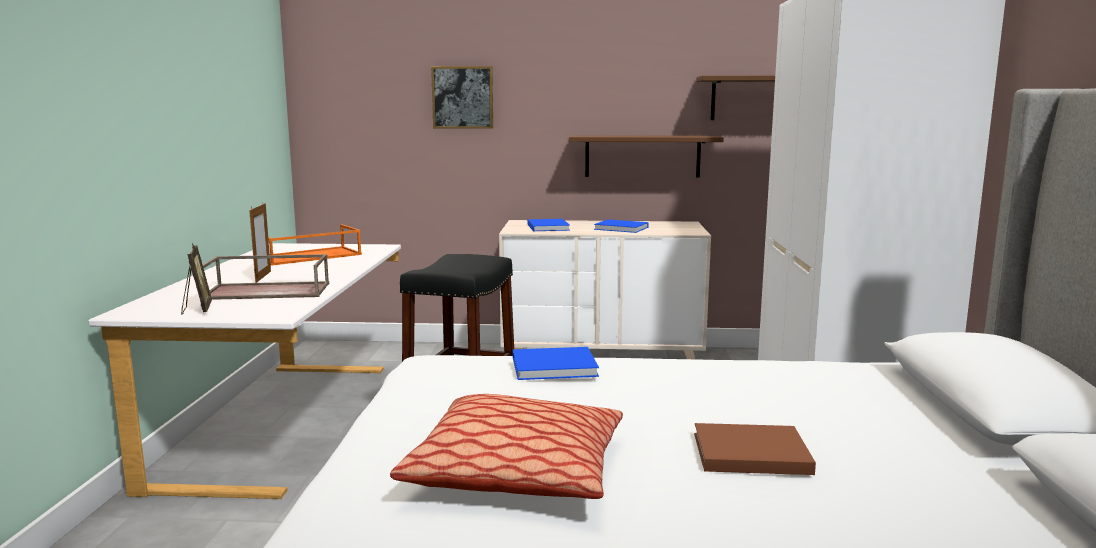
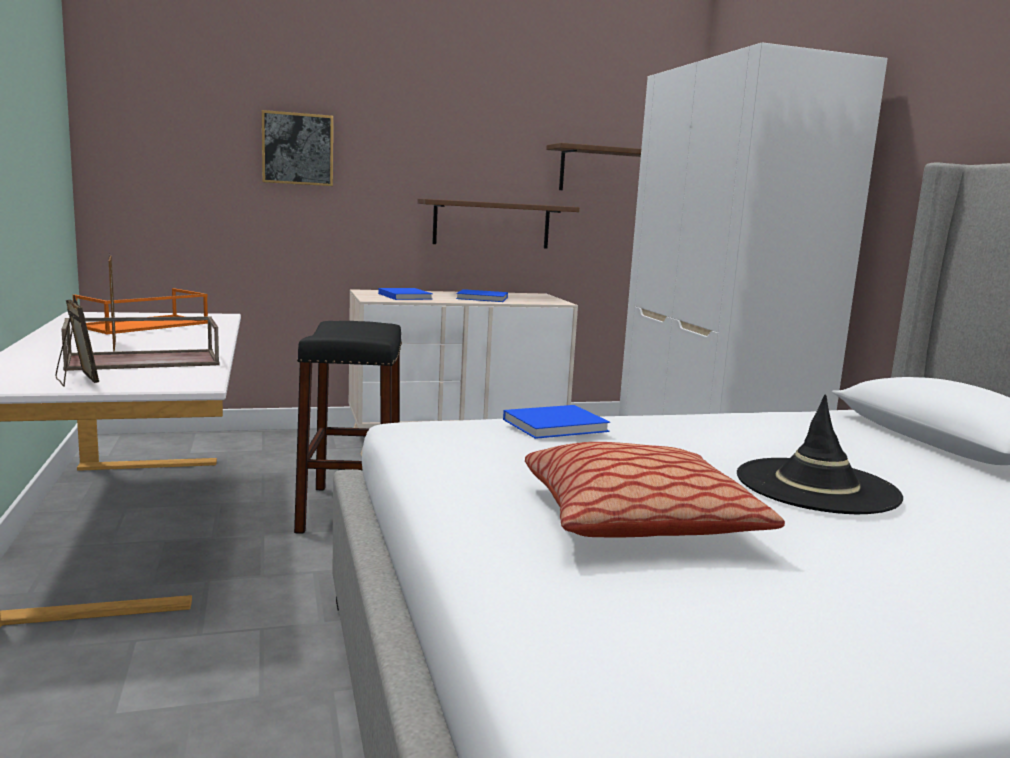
camera: 20 degrees left, 0 degrees up
brown book [694,423,816,475] -> black hat [737,394,903,514]

